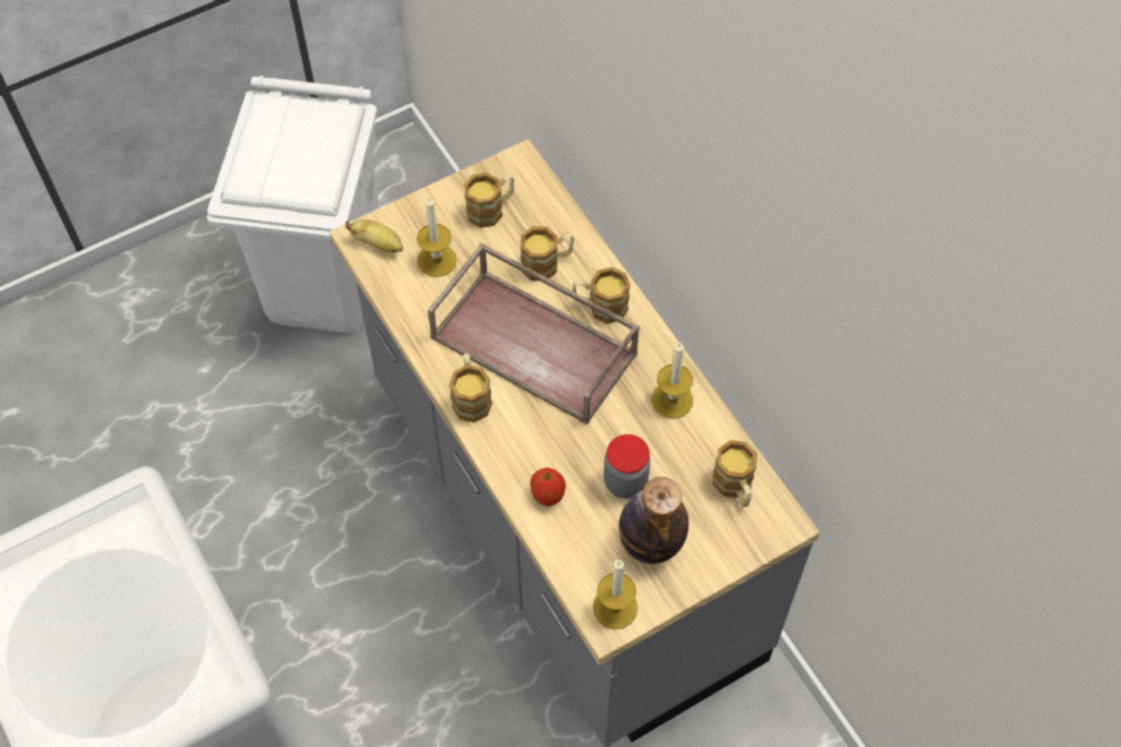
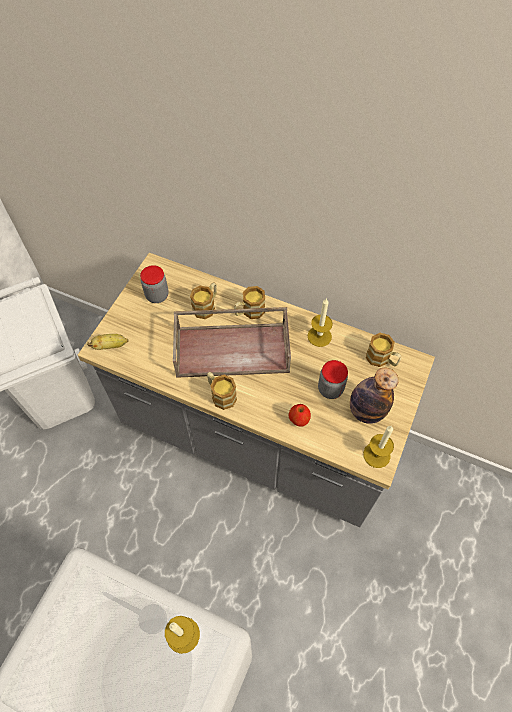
camera: 35 degrees left, 0 degrees up
candle [417,197,457,277] -> candle moved to [165,616,200,654]
mug [464,173,514,228] -> jar [140,265,169,303]

